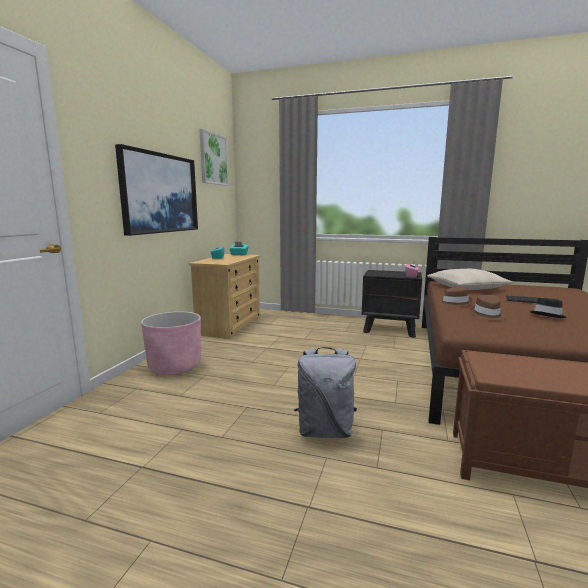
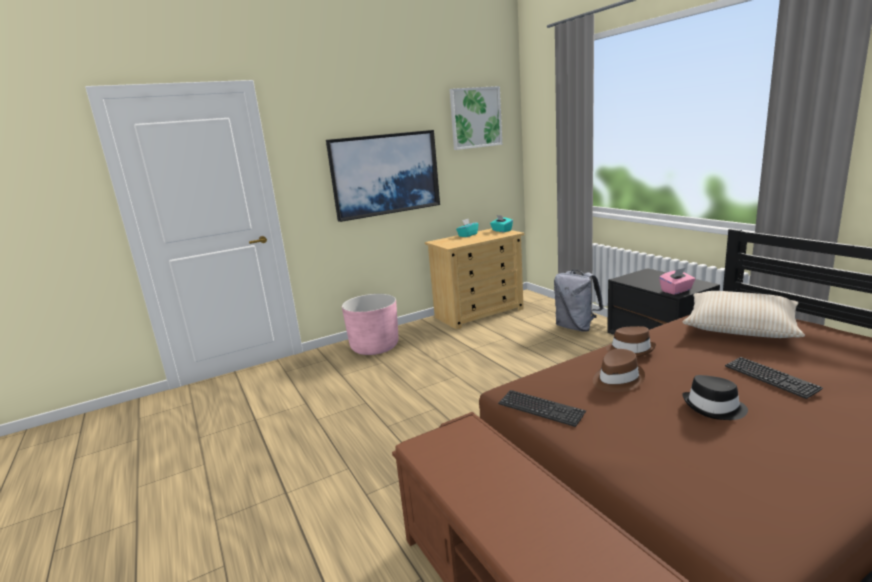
camera: 45 degrees right, 5 degrees up
grey backpack [294,347,357,438] -> grey backpack moved to [554,270,604,332]
none -> keyboard [498,390,586,427]

